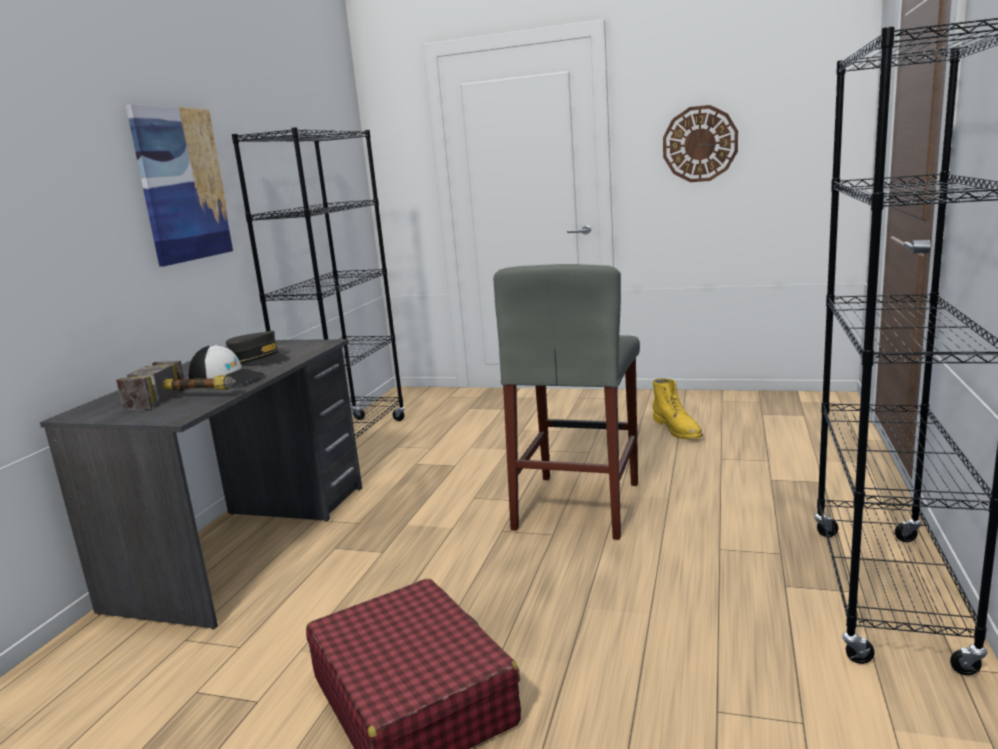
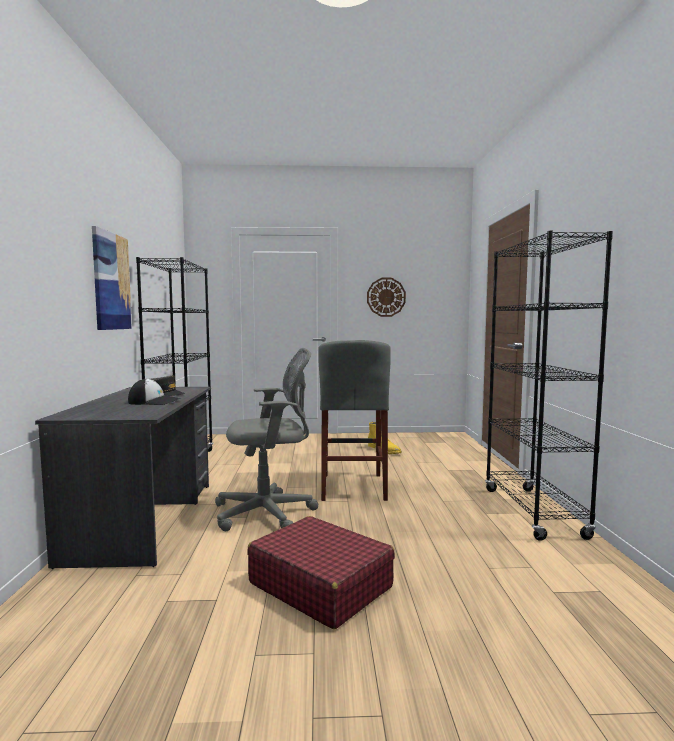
camera: 20 degrees left, 10 degrees down
hammer [116,361,236,410] -> none
none -> grey office chair [215,348,318,531]

